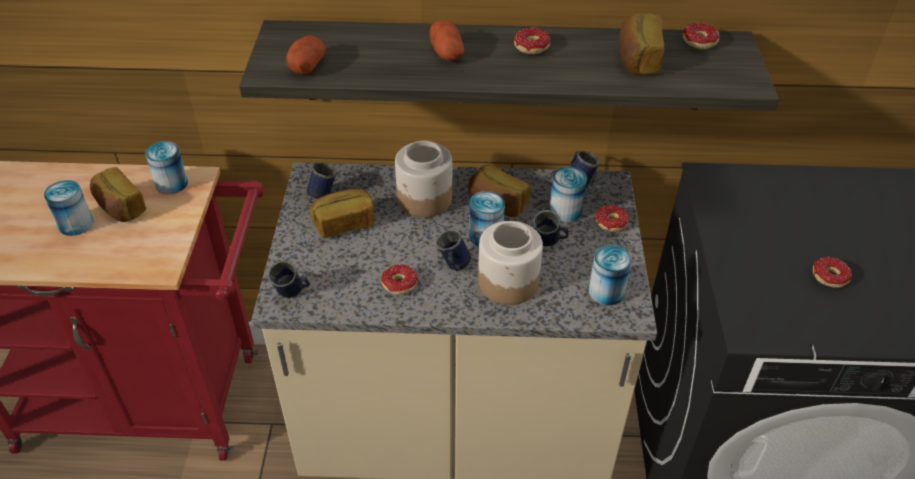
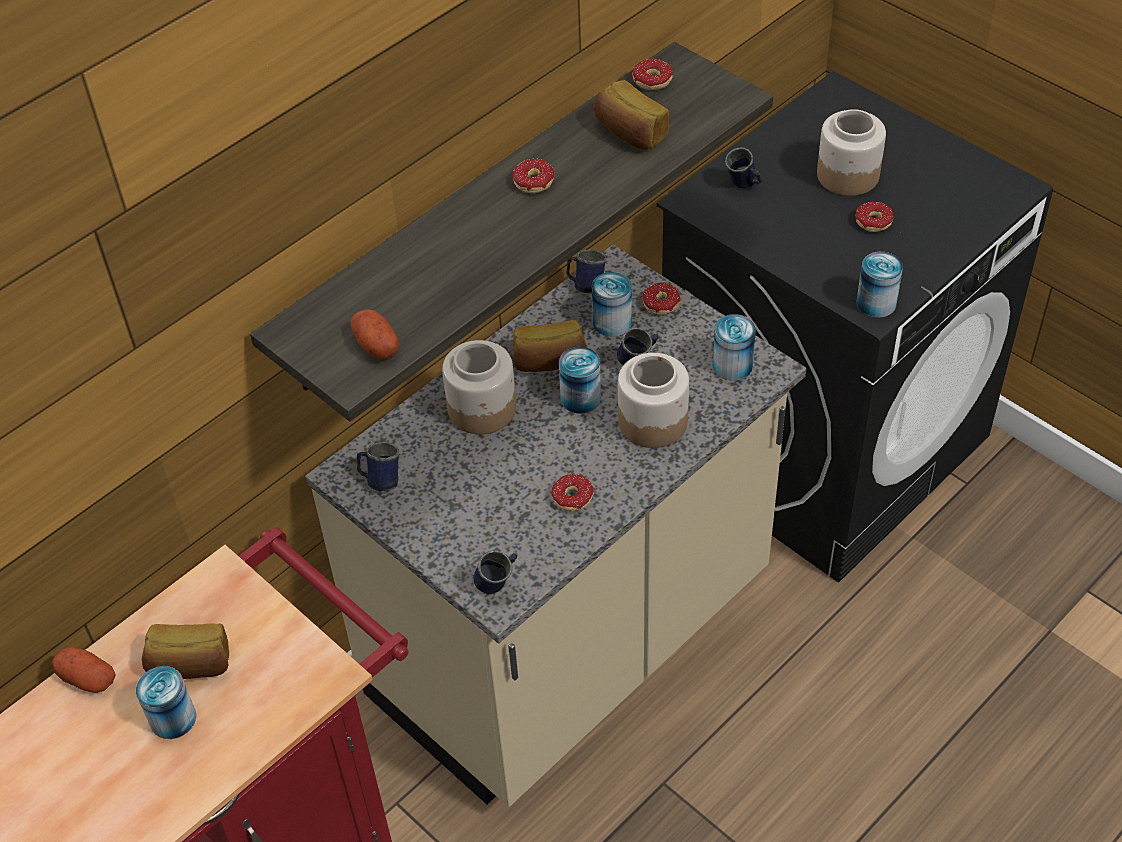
camera: 45 degrees left, 5 degrees up
can [145,141,188,194] -> can moved to [857,252,903,318]
bread [310,189,374,238] -> none
potato [430,20,464,60] -> potato moved to [52,647,116,693]
blue mug [436,229,471,271] -> blue mug moved to [725,148,762,189]
none -> jar [817,109,886,196]

